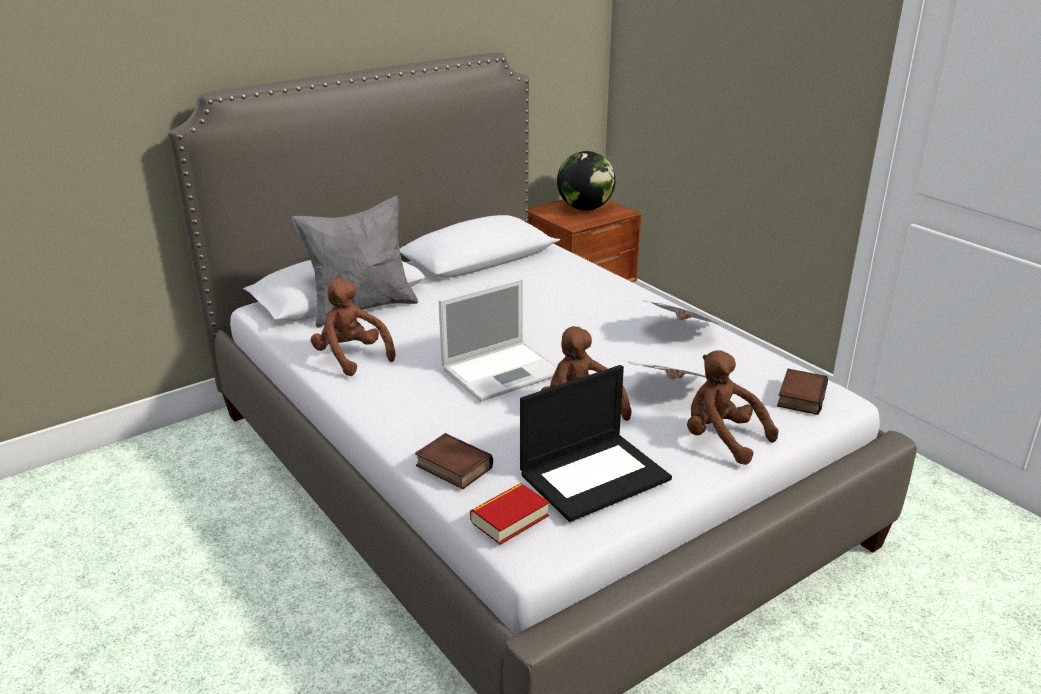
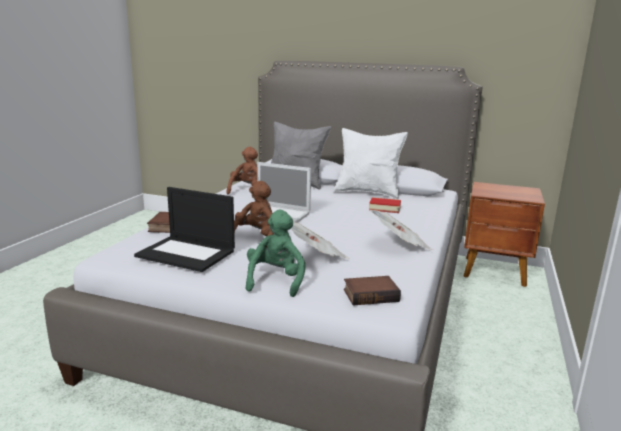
camera: 55 degrees right, 10 degrees down
book [470,483,549,545] -> book moved to [369,198,401,213]
globe [557,151,616,210] -> none
brown plush toy [687,350,779,465] -> green plush toy [246,210,306,297]
none -> white pillow [334,128,408,199]

